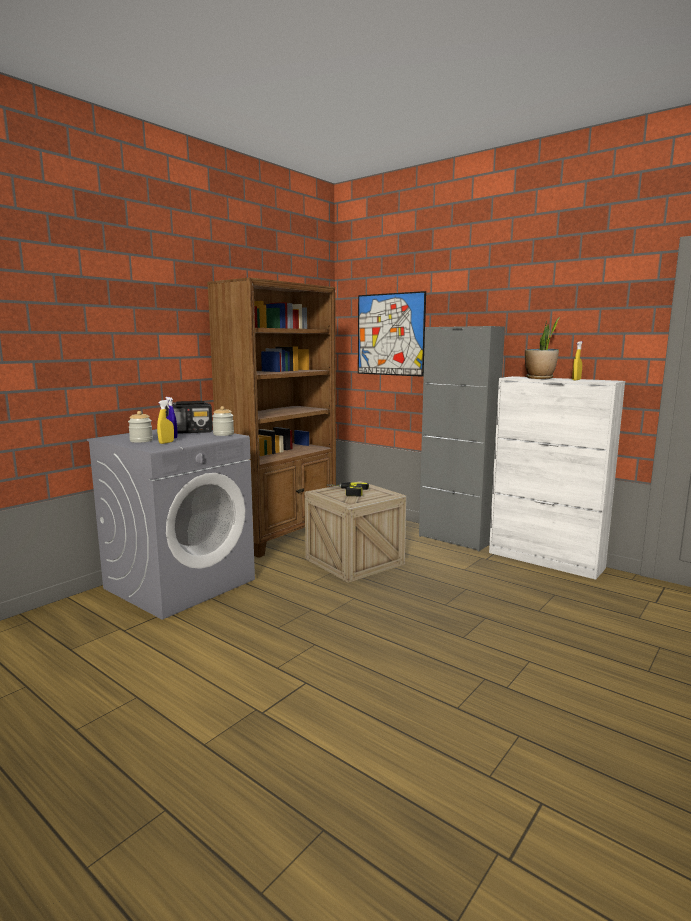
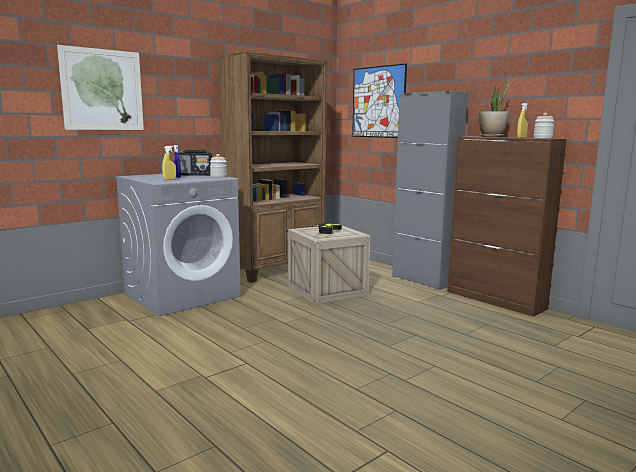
camera: 10 degrees right, 0 degrees up
jar [128,411,153,443] -> jar moved to [533,113,555,139]
white cabinet [489,376,625,580] -> brown cabinet [447,137,567,317]
none -> picture [57,45,144,130]

